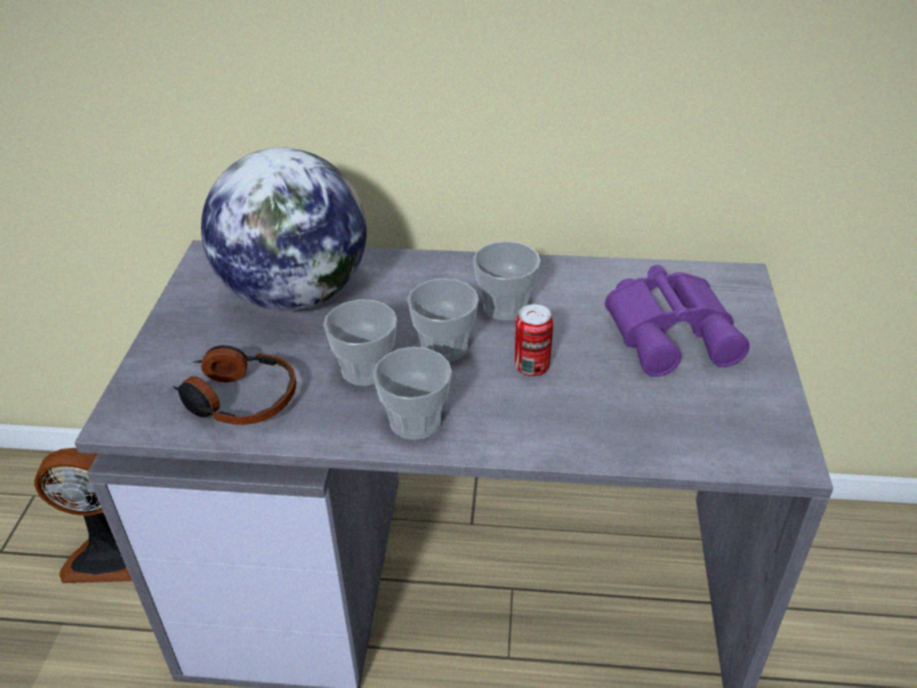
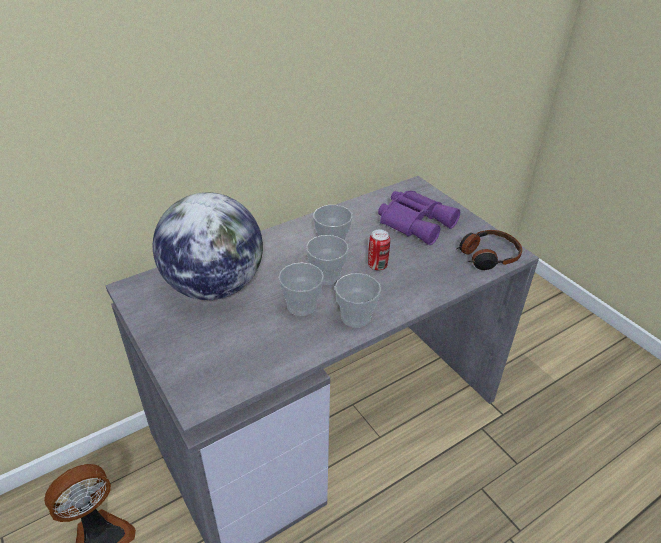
camera: 40 degrees left, 0 degrees up
headphones [173,345,296,425] -> headphones moved to [457,230,522,270]

